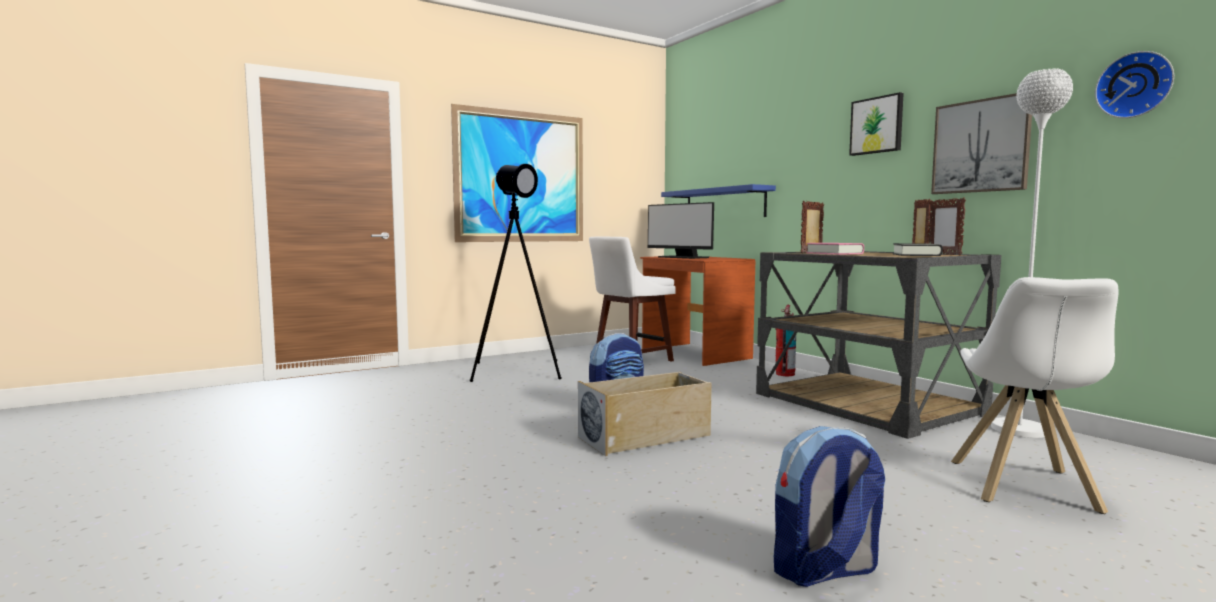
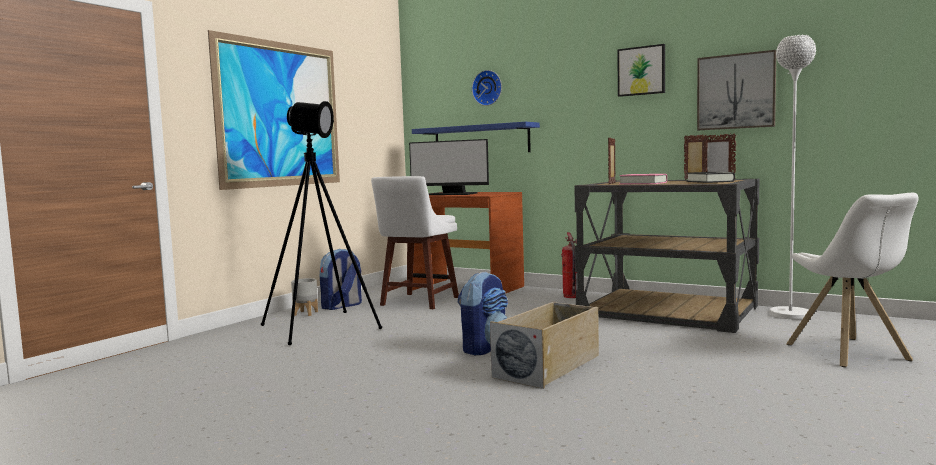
camera: 25 degrees left, 0 degrees up
backpack [774,426,885,587] -> backpack moved to [320,249,362,310]
wall clock [1095,51,1174,118] -> wall clock moved to [472,70,502,106]
none -> grey planter [291,278,318,316]

